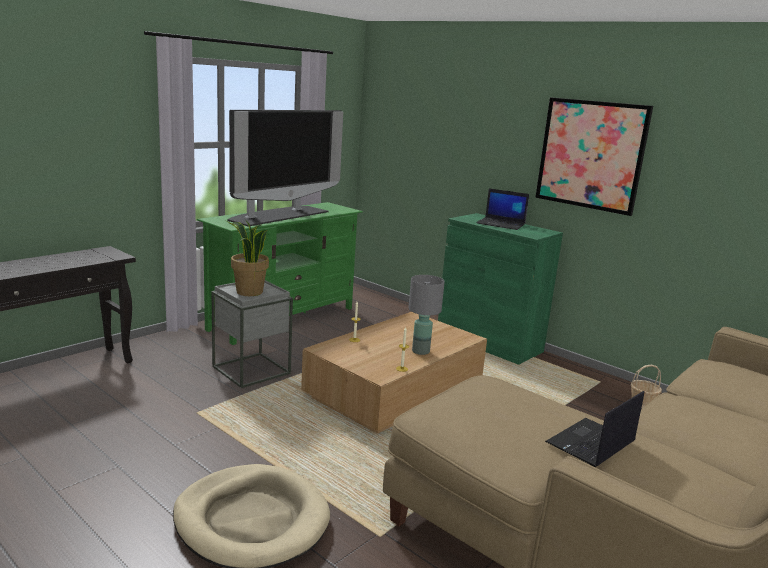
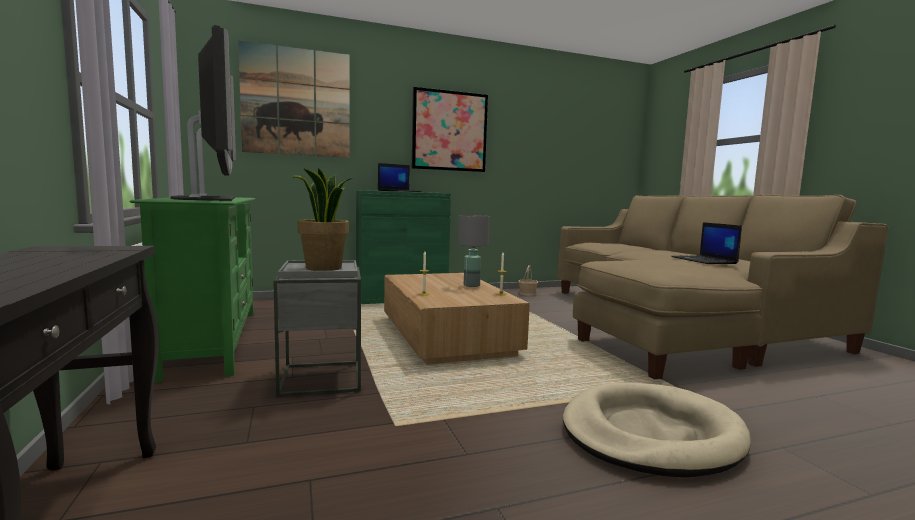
camera: 60 degrees left, 10 degrees down
none -> picture [238,40,350,158]

